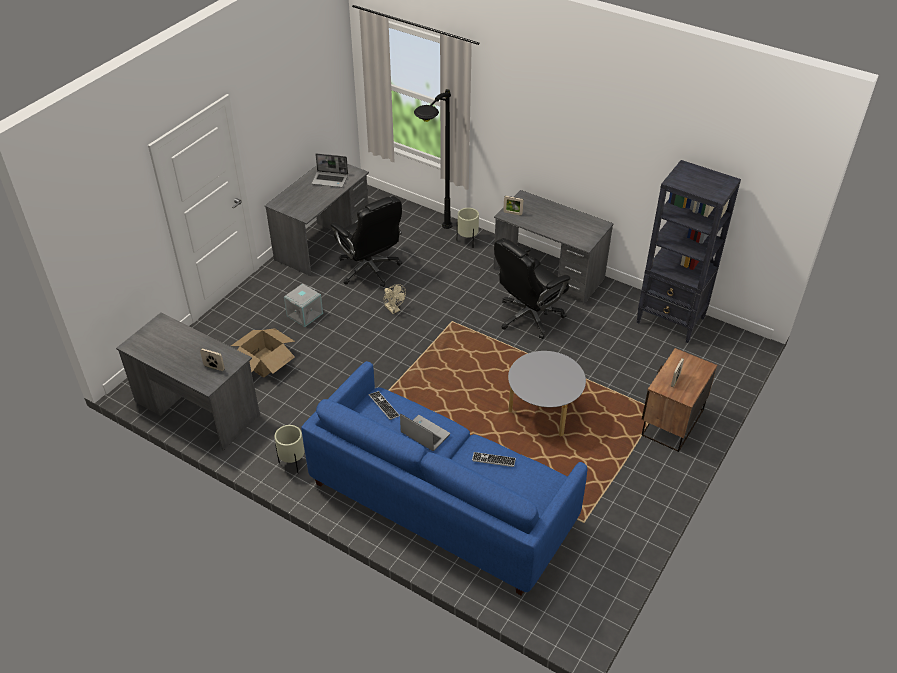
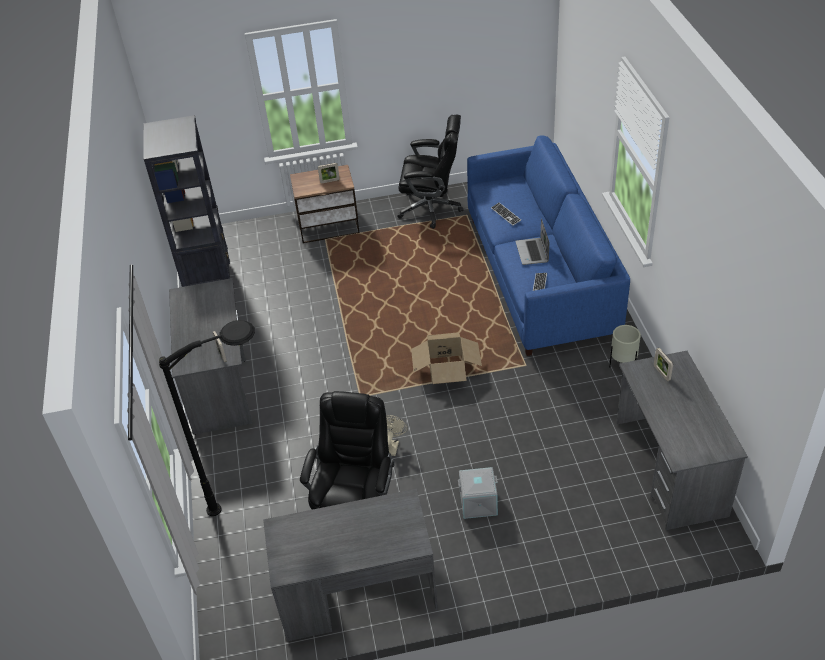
camera: 130 degrees left, 0 degrees up
cardboard box [231,328,295,378] -> cardboard box moved to [411,332,482,384]
laptop [312,153,348,187] -> none
beige planter [457,208,479,245] -> none
black office chair [494,238,570,339] -> black office chair moved to [397,115,463,229]
grey coffee table [508,351,586,437] -> none

